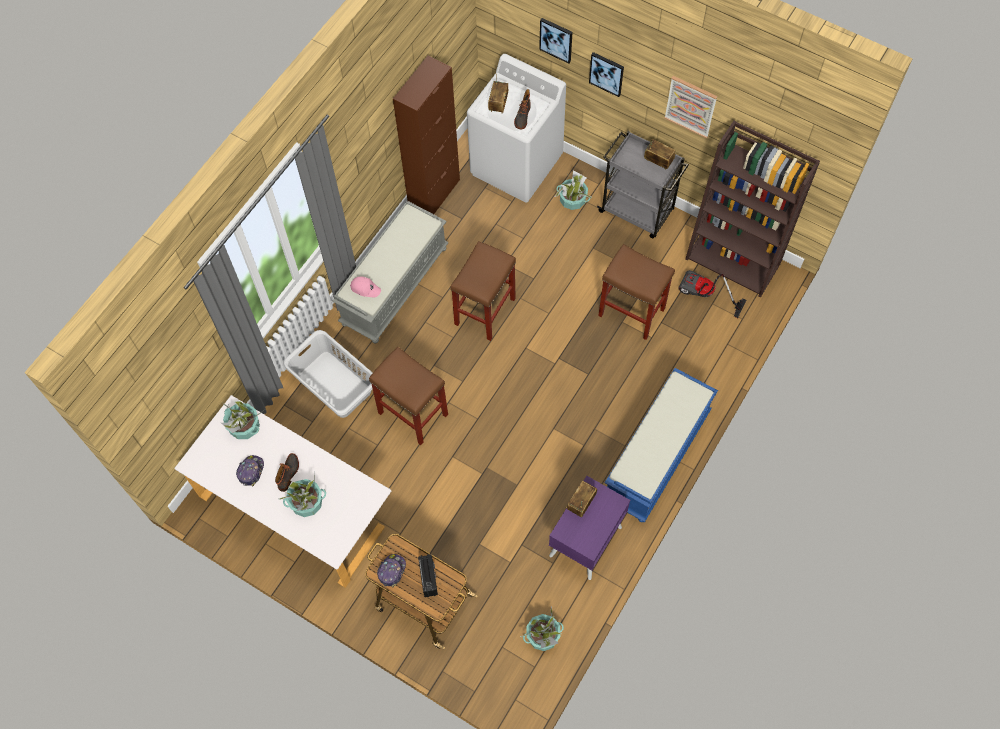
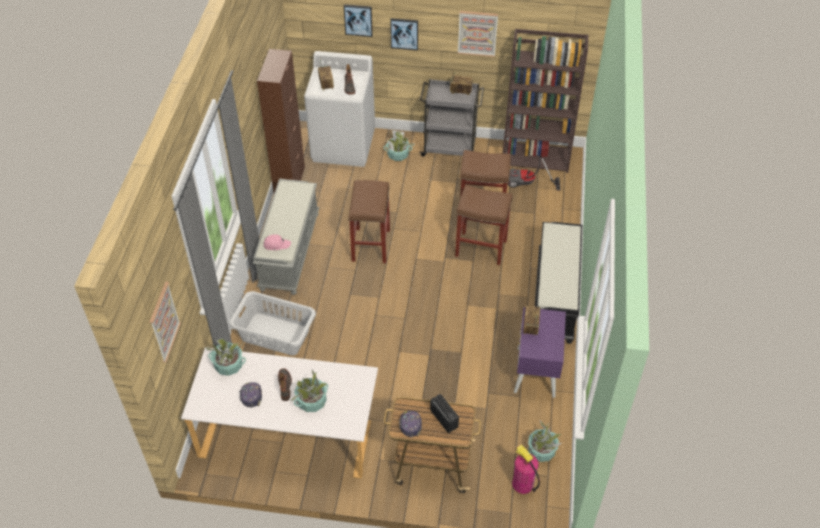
camera: 25 degrees left, 15 degrees down
brown stool [369,347,448,445] -> brown stool moved to [455,185,513,265]
blue bench [605,368,718,522] -> black bench [535,222,582,344]
none -> picture [150,282,181,362]
none -> fire extinguisher [512,444,540,494]

